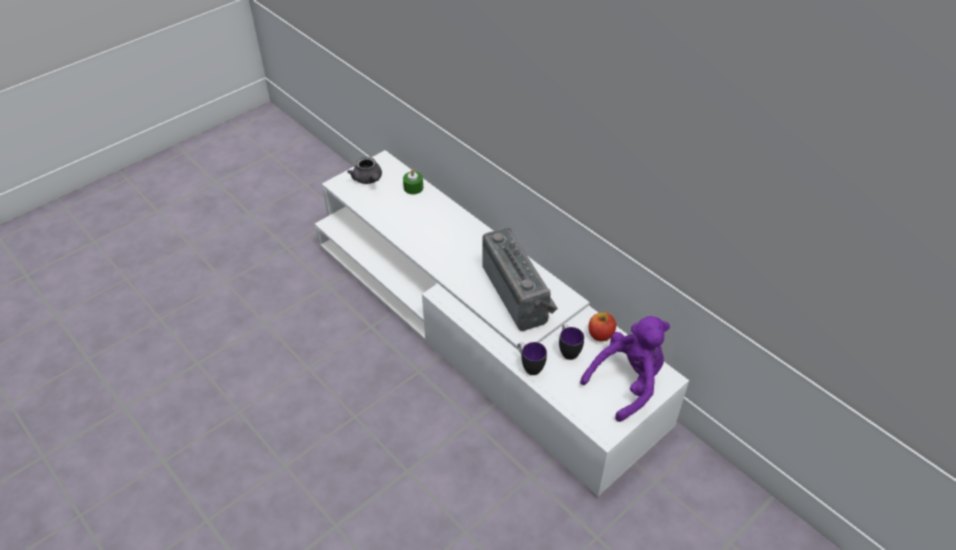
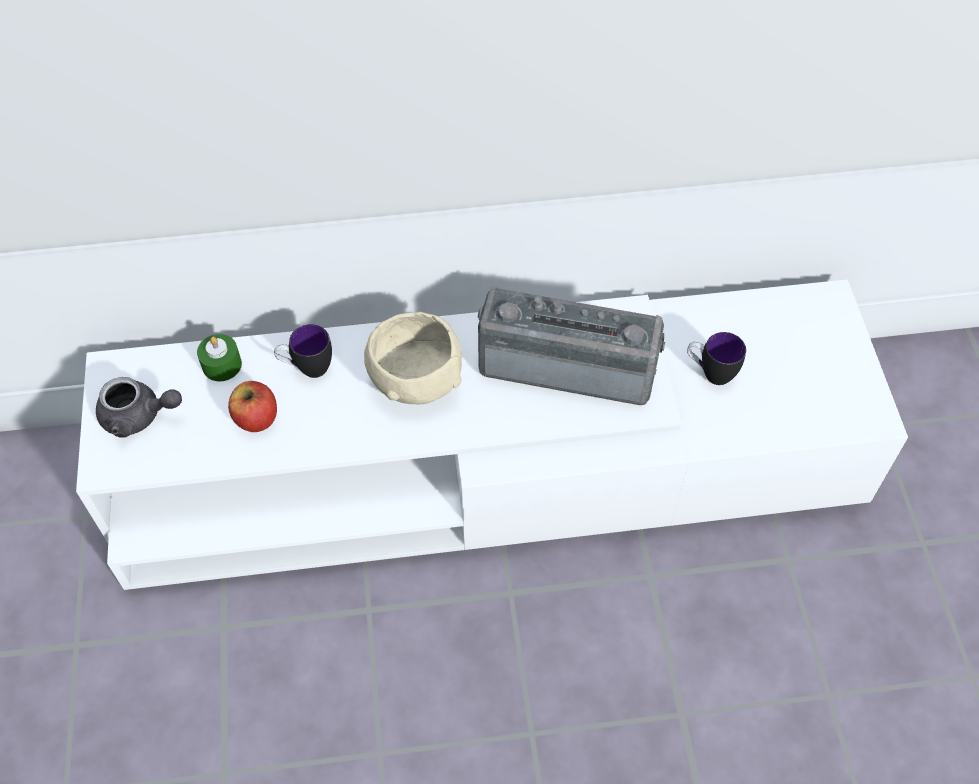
camera: 55 degrees left, 10 degrees up
mug [517,342,547,375] -> mug moved to [274,324,332,378]
purple plush toy [580,316,670,422] -> none
apple [588,312,616,342] -> apple moved to [228,381,277,432]
none -> beige bowl [364,312,462,404]

